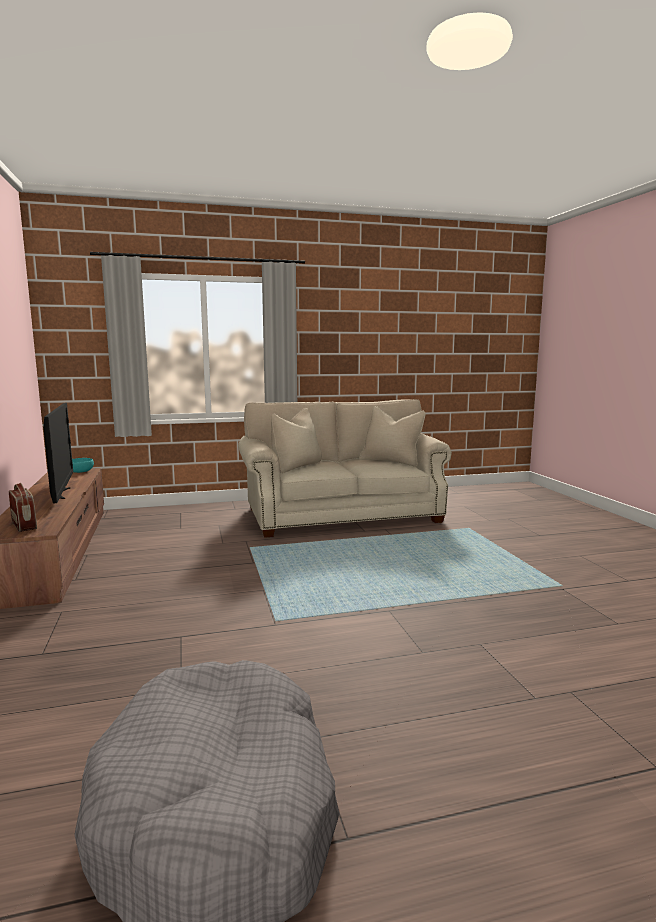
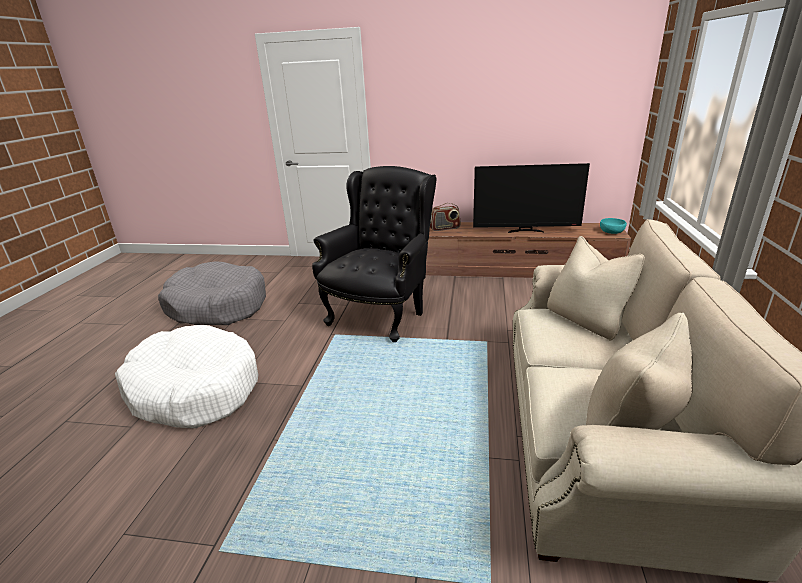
camera: 115 degrees right, 15 degrees up
none -> white dog bed [115,325,258,428]
none -> black armchair [312,166,436,342]

